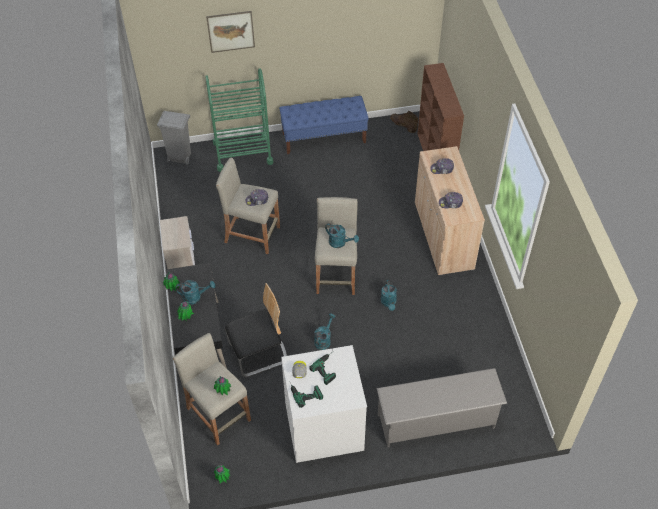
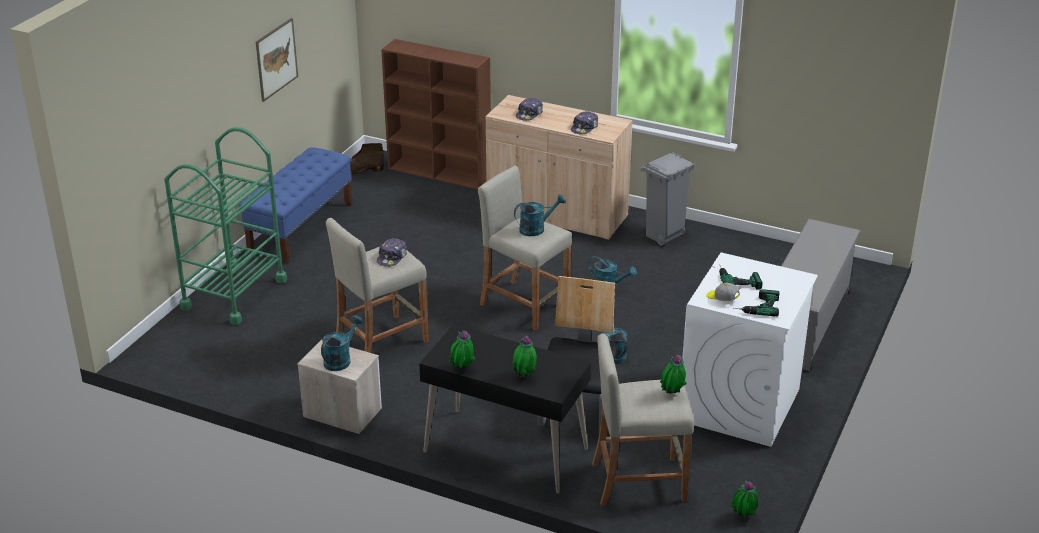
camera: 55 degrees left, 20 degrees down
grey trash can [157,111,191,165] -> grey trash can moved to [641,152,695,246]
turquoise watering can [176,280,215,305] -> turquoise watering can moved to [321,315,363,371]
picture [206,11,255,53] -> picture moved to [256,18,298,102]

